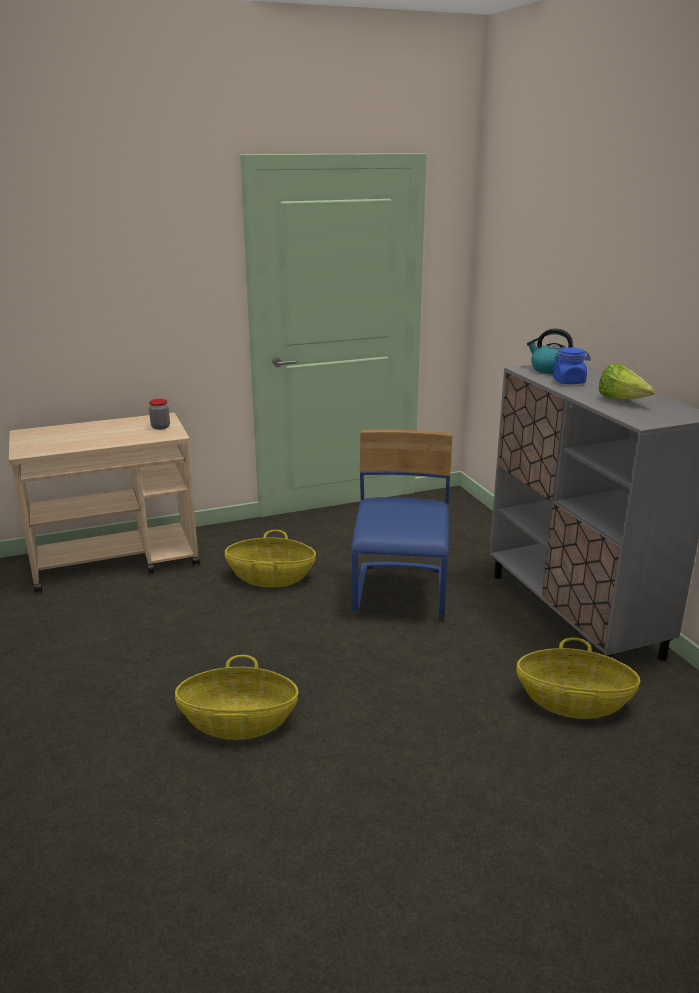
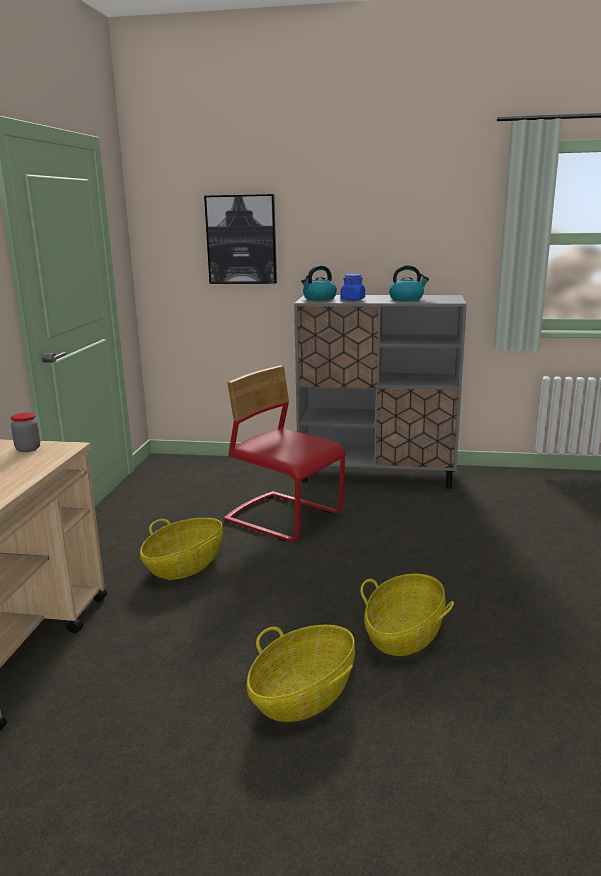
camera: 60 degrees left, 5 degrees down
blue chair [351,430,452,616] -> red chair [224,366,346,542]
basket [516,638,640,719] -> basket moved to [246,625,355,722]
lettuce [599,364,655,400] -> kettle [389,265,429,301]
none -> picture [204,194,277,284]

